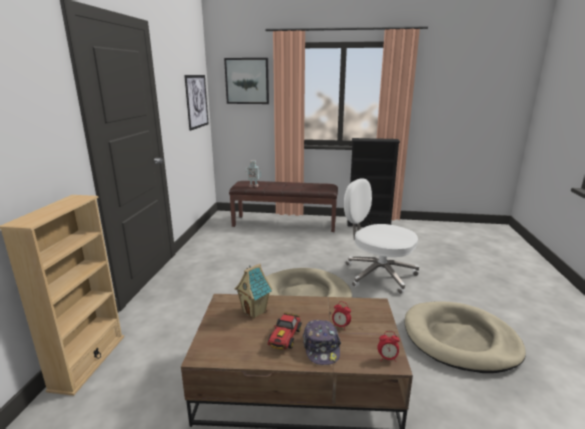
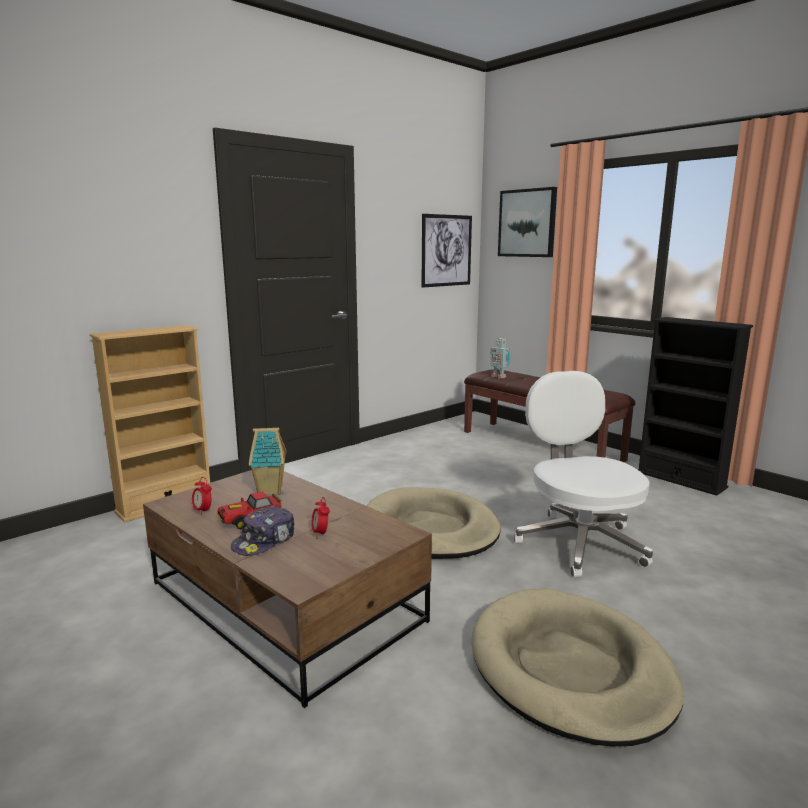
camera: 40 degrees right, 5 degrees down
alarm clock [377,331,400,362] -> alarm clock moved to [192,477,212,515]

